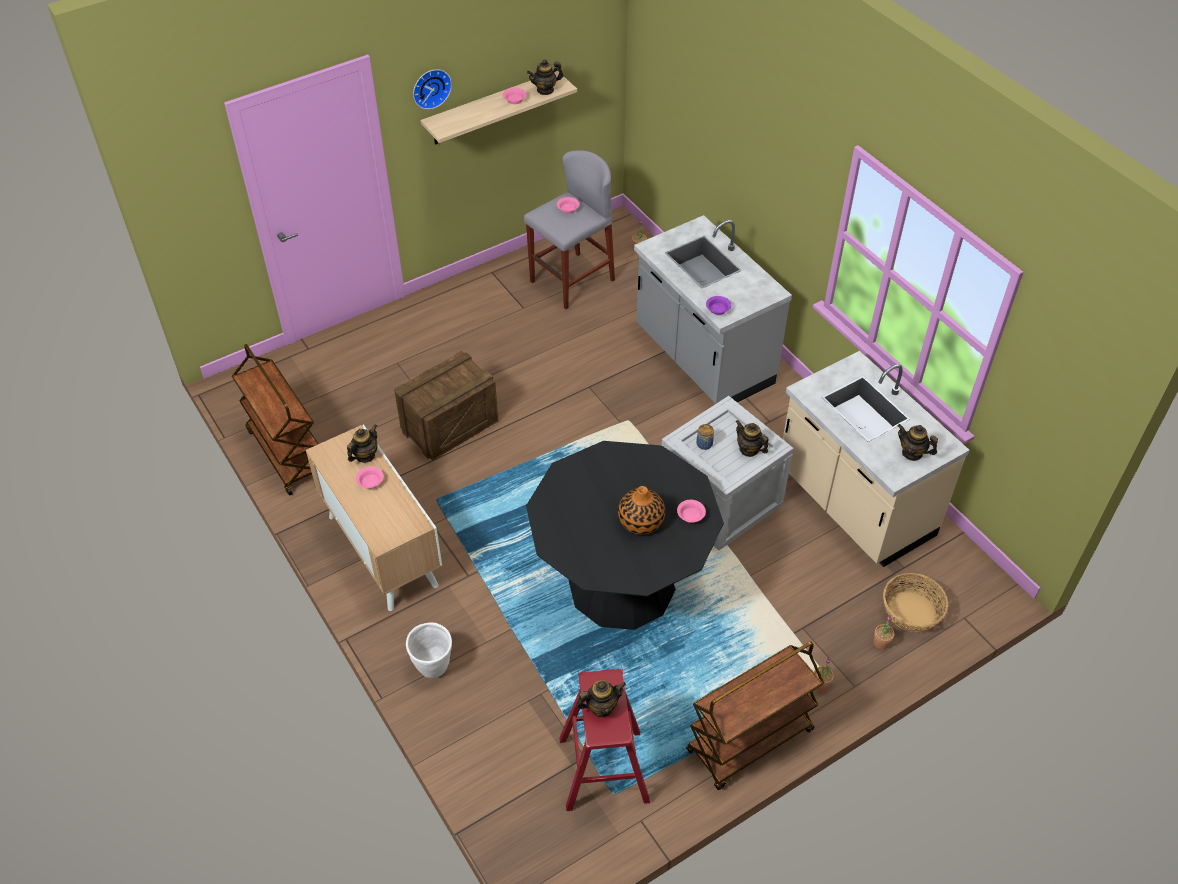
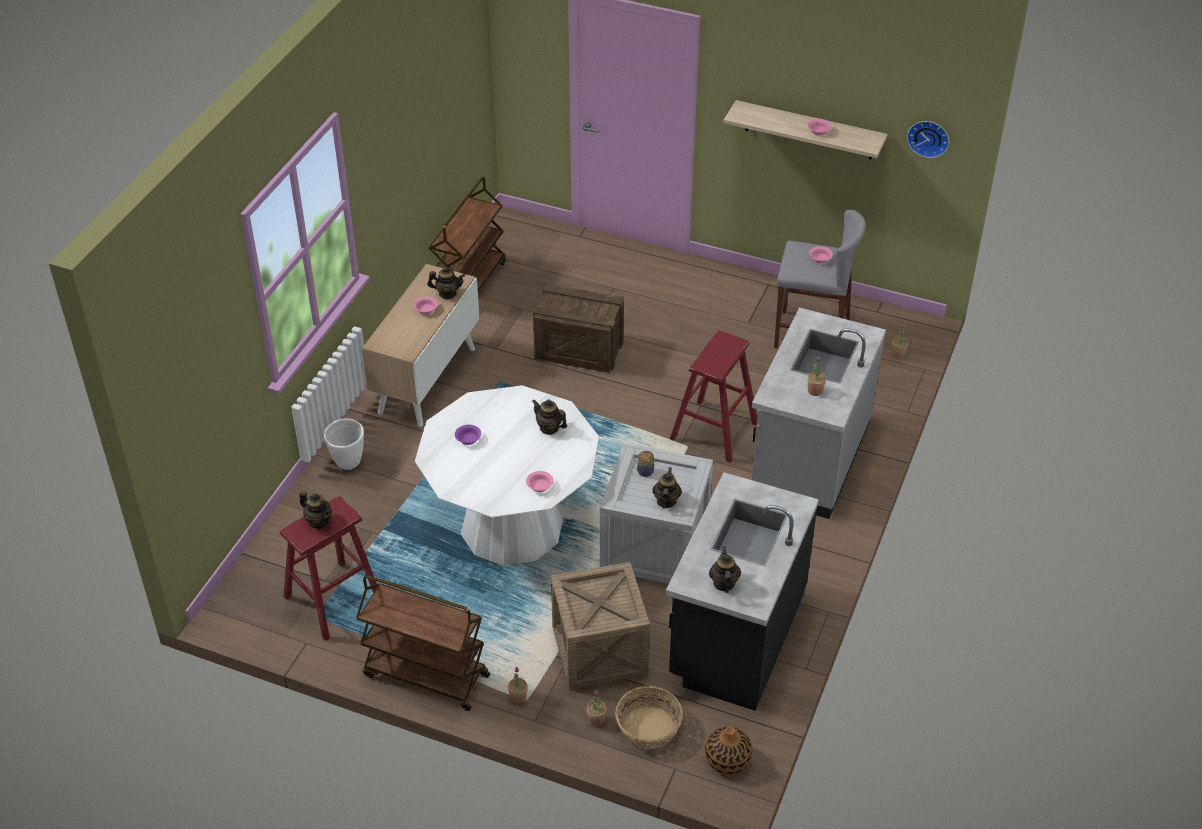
camera: 55 degrees right, 5 degrees down
wall clock [413,69,452,109] -> wall clock moved to [907,121,949,158]
black dining table [526,441,724,630] -> white dining table [415,385,599,565]
teapot [527,59,563,95] -> teapot moved to [532,399,567,435]
vase [618,486,665,535] -> vase moved to [705,726,752,775]
purple bowl [706,296,731,315] -> purple bowl moved to [455,425,481,445]
beige counter [783,351,970,567] -> black counter [666,472,819,711]
none -> crate [551,562,650,690]
none -> red stool [670,331,757,463]
none -> potted plant [808,356,826,396]

